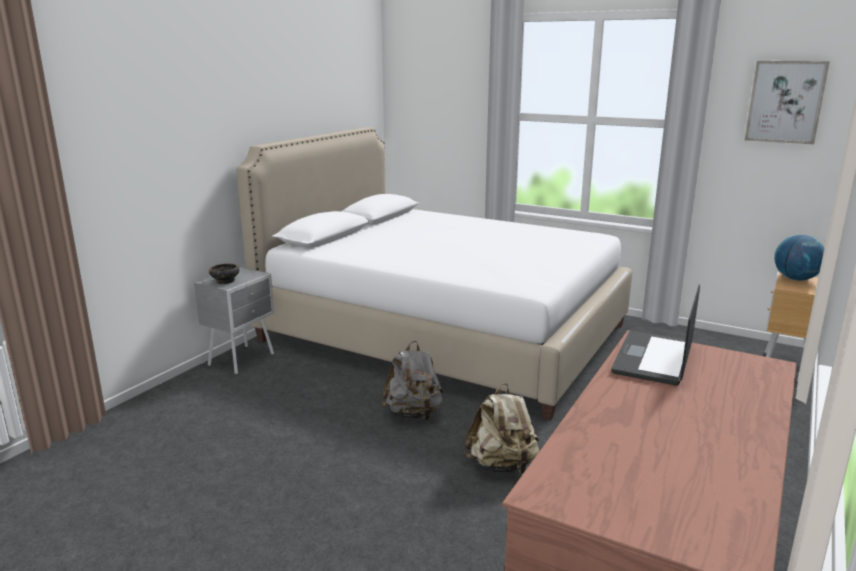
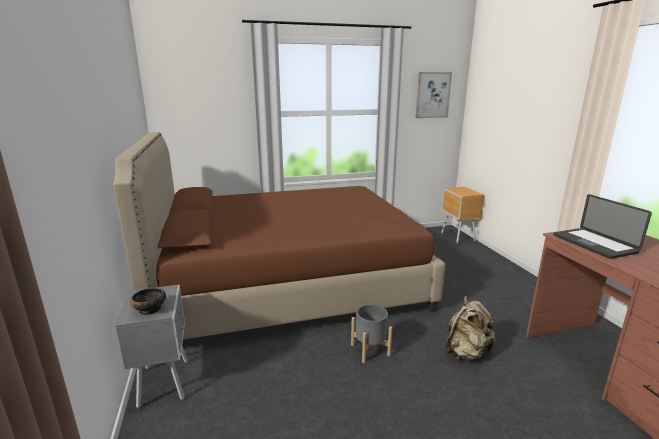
camera: 45 degrees left, 0 degrees up
white bed [236,127,632,421] -> brown bed [113,132,445,340]
grey backpack [381,341,444,421] -> grey planter [351,304,392,363]
globe [774,235,824,280] -> none

